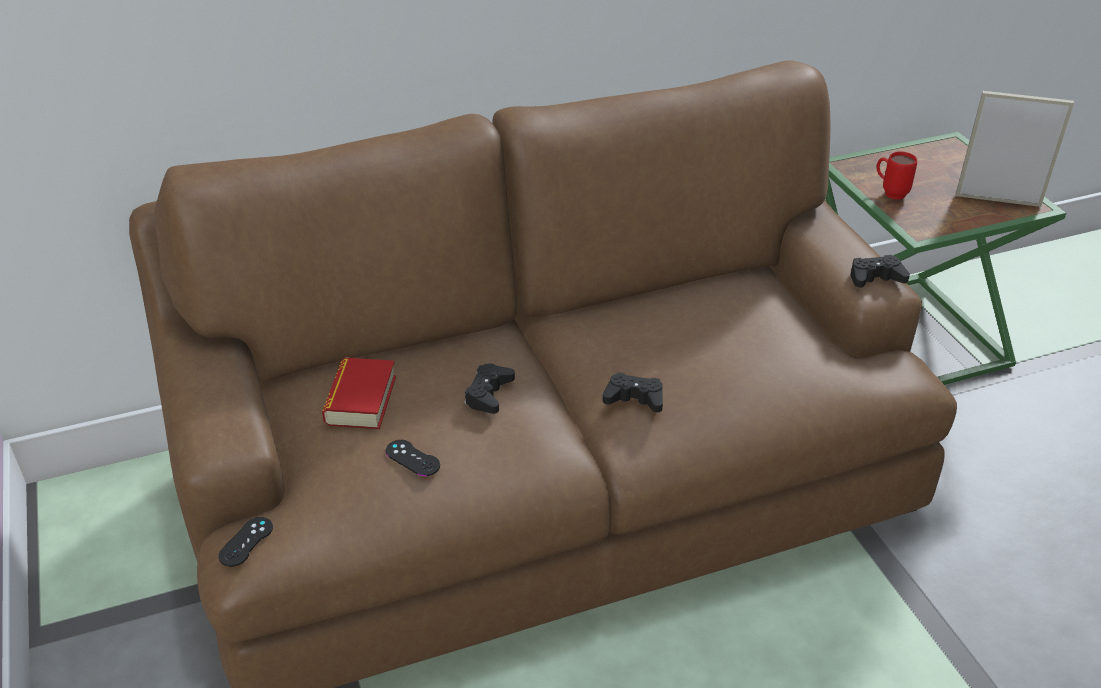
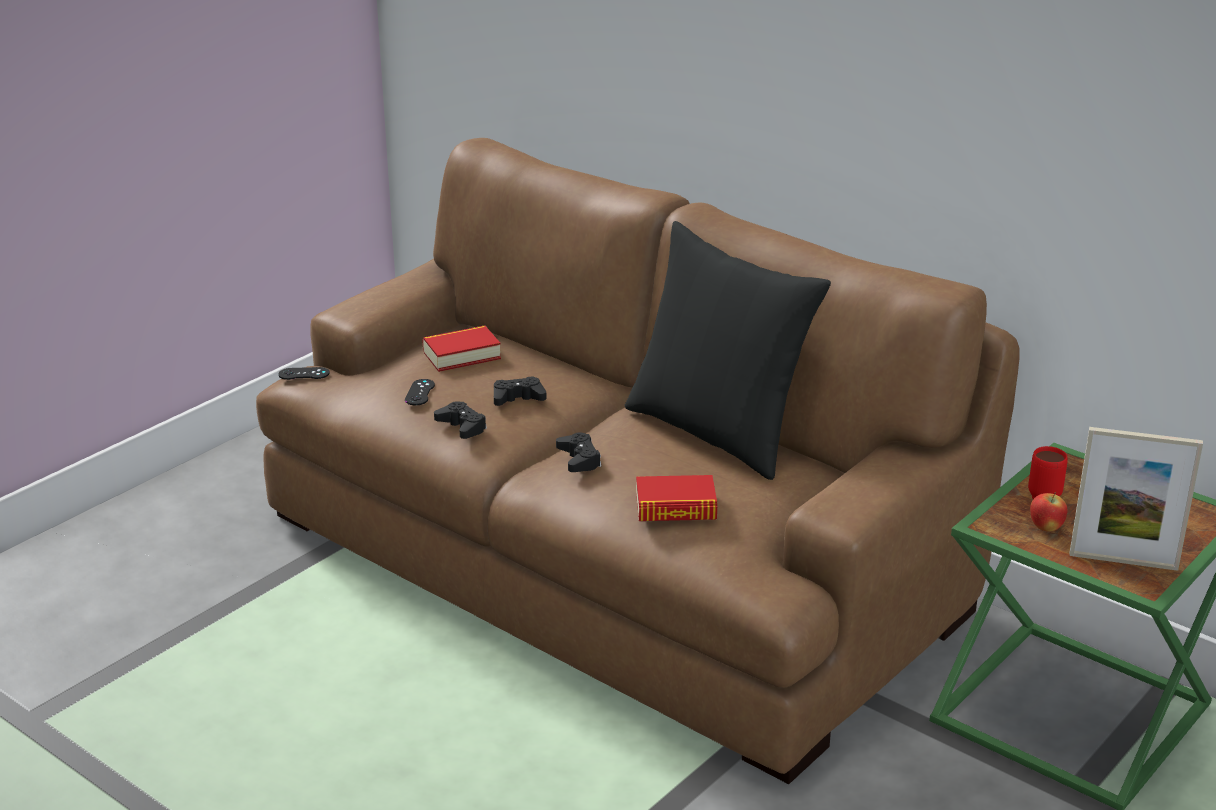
camera: 60 degrees right, 10 degrees down
black game controller [850,255,910,288] -> black game controller moved to [434,401,487,439]
picture frame [956,91,1074,207] -> picture frame turned 120 degrees clockwise [1069,427,1203,571]
none -> black pillow [625,221,831,480]
none -> book [636,475,717,521]
none -> apple [1030,492,1067,532]

